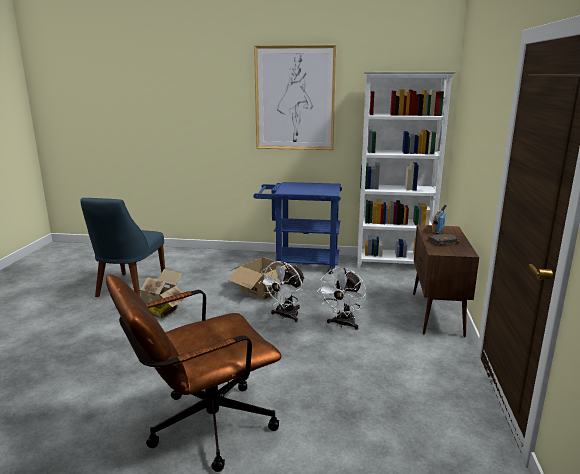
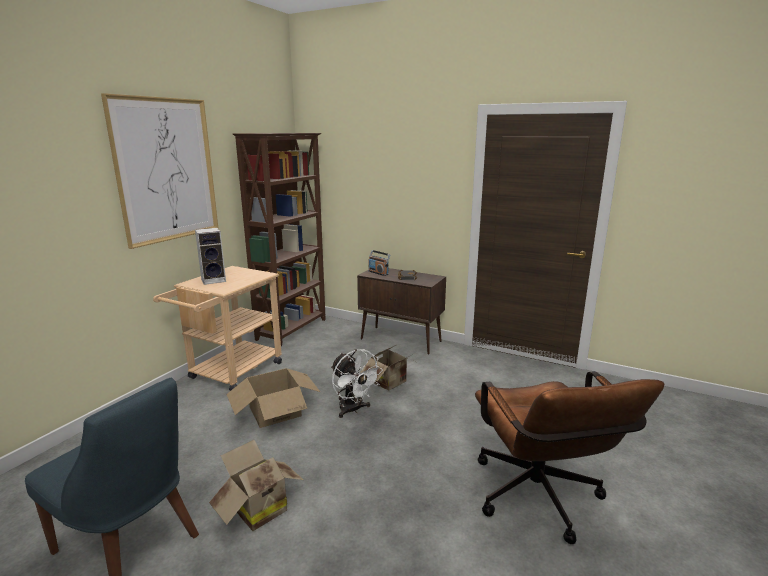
camera: 70 degrees left, 0 degrees up
blue cart [253,182,342,274] -> beige cart [153,266,282,391]
white fan [317,268,366,330] -> cardboard box [360,345,416,391]
white bookcase [357,72,456,268] -> brown bookcase [233,133,326,346]
none -> speaker [195,228,226,285]

